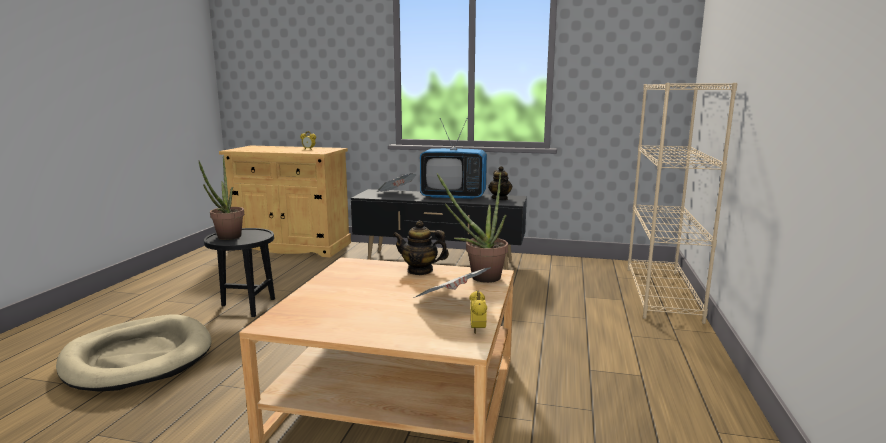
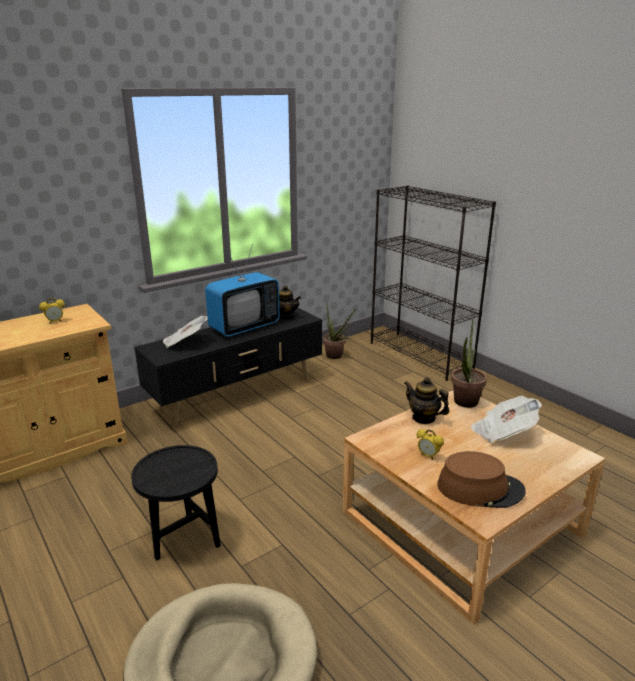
camera: 50 degrees left, 10 degrees up
potted plant [198,156,244,240] -> potted plant moved to [323,305,356,359]
teapot [393,220,449,275] -> teapot turned 75 degrees clockwise [404,377,449,424]
alarm clock [469,290,487,334] -> alarm clock moved to [417,429,444,460]
beige bookcase [628,83,737,324] -> black bookcase [371,185,496,381]
none -> brown hat [437,451,526,508]

